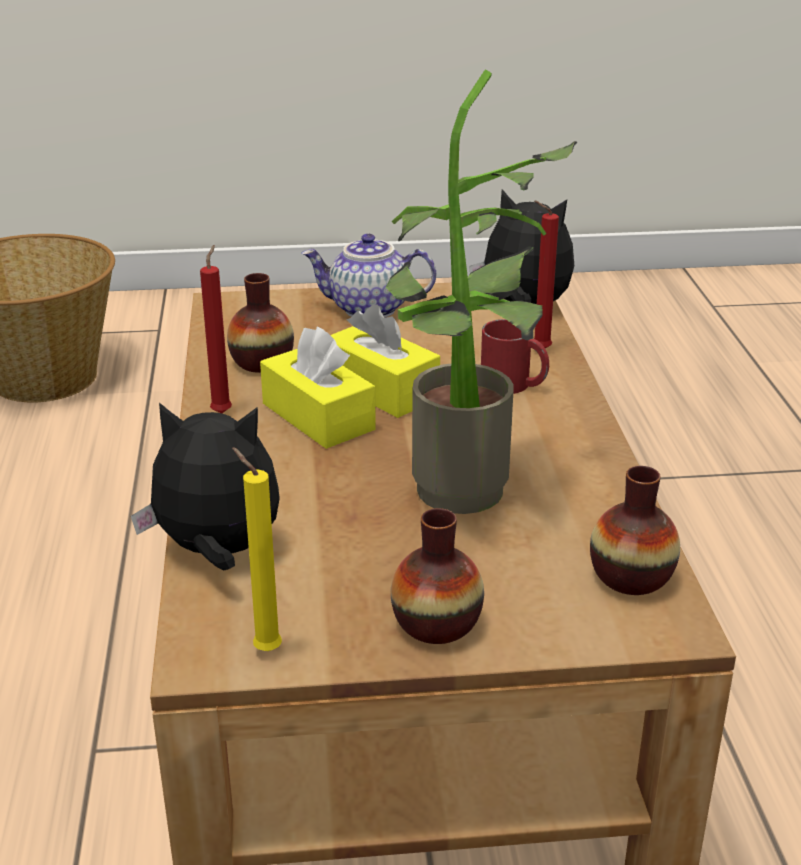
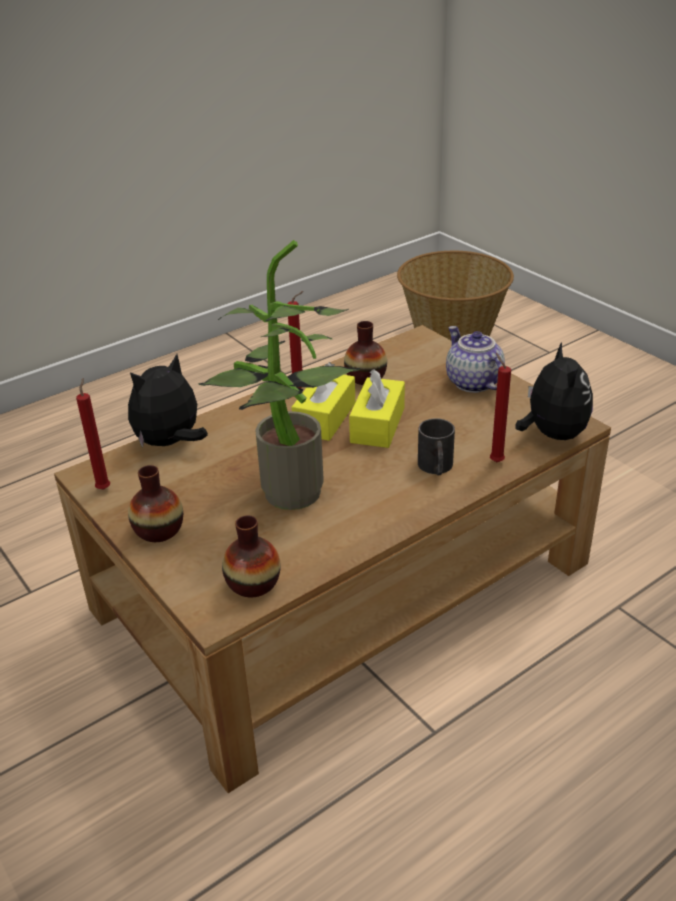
camera: 60 degrees right, 5 degrees up
plush toy [131,403,280,571] -> plush toy turned 105 degrees counterclockwise [128,354,208,448]
yellow candle [232,447,282,651] -> red candle [76,378,110,490]
red mug [481,319,549,394] -> black mug [418,418,455,475]

